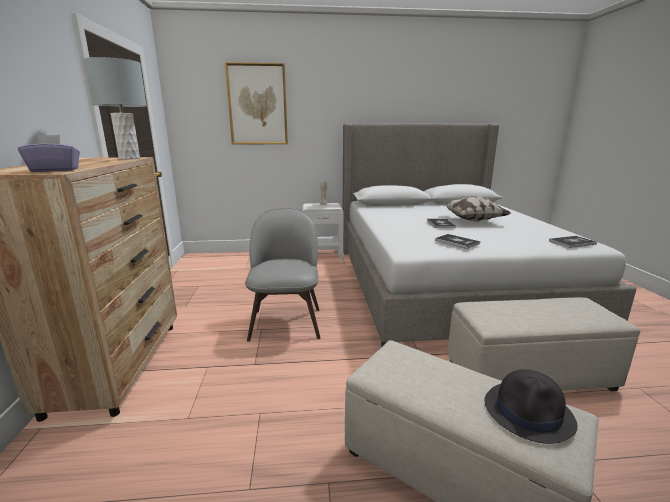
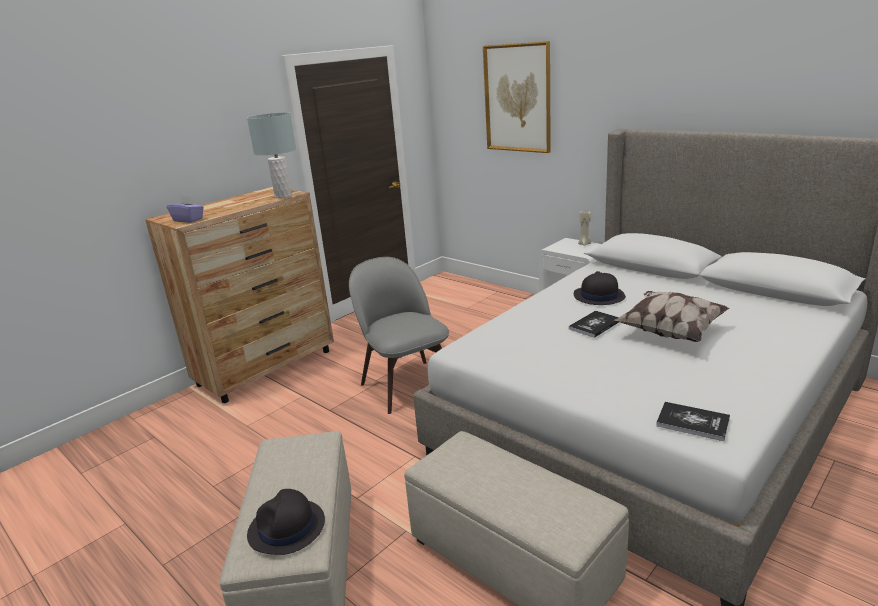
camera: 50 degrees right, 5 degrees up
grey chair [245,208,321,341] -> grey chair turned 75 degrees counterclockwise [349,257,449,414]
book [435,234,480,249] -> none
none -> black hat [574,271,626,305]

